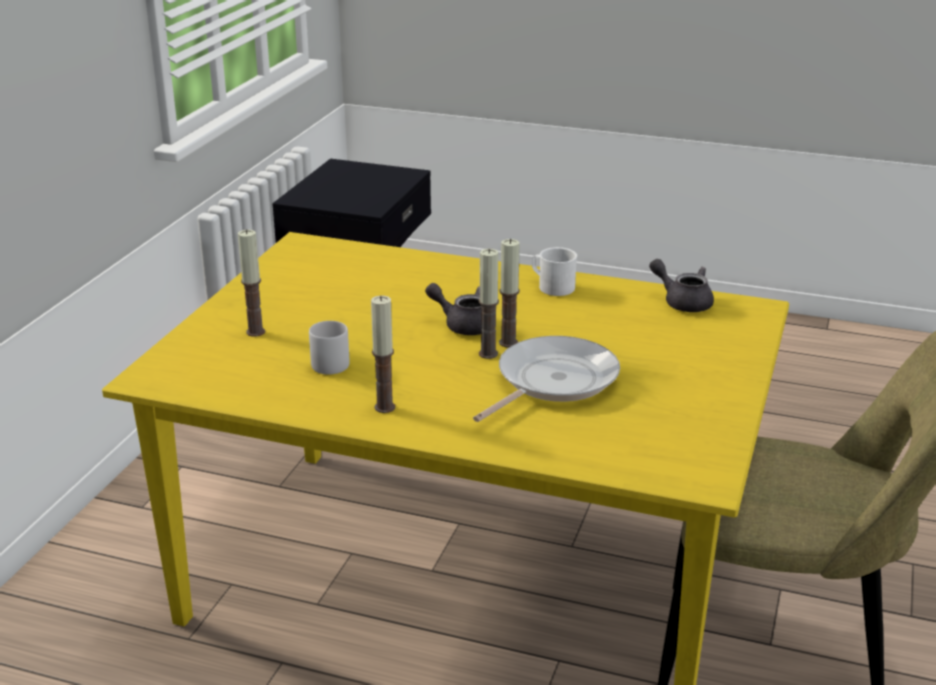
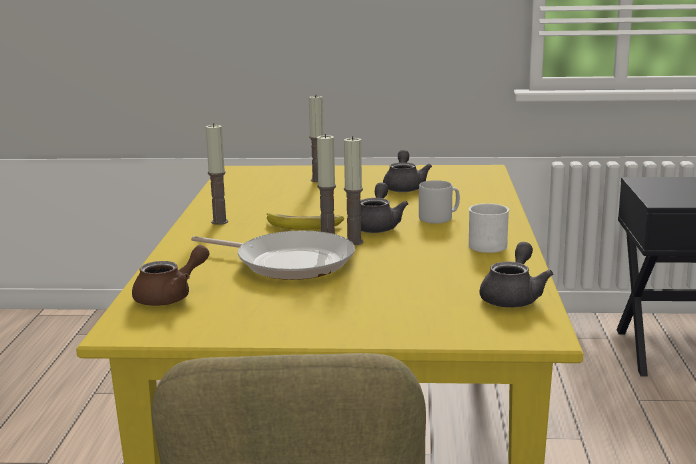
camera: 75 degrees right, 10 degrees down
grey mug [309,321,350,375] -> grey mug moved to [419,180,460,224]
none -> brown teapot [132,245,209,306]
none -> banana [267,213,344,230]
none -> grey teapot [383,150,432,192]

